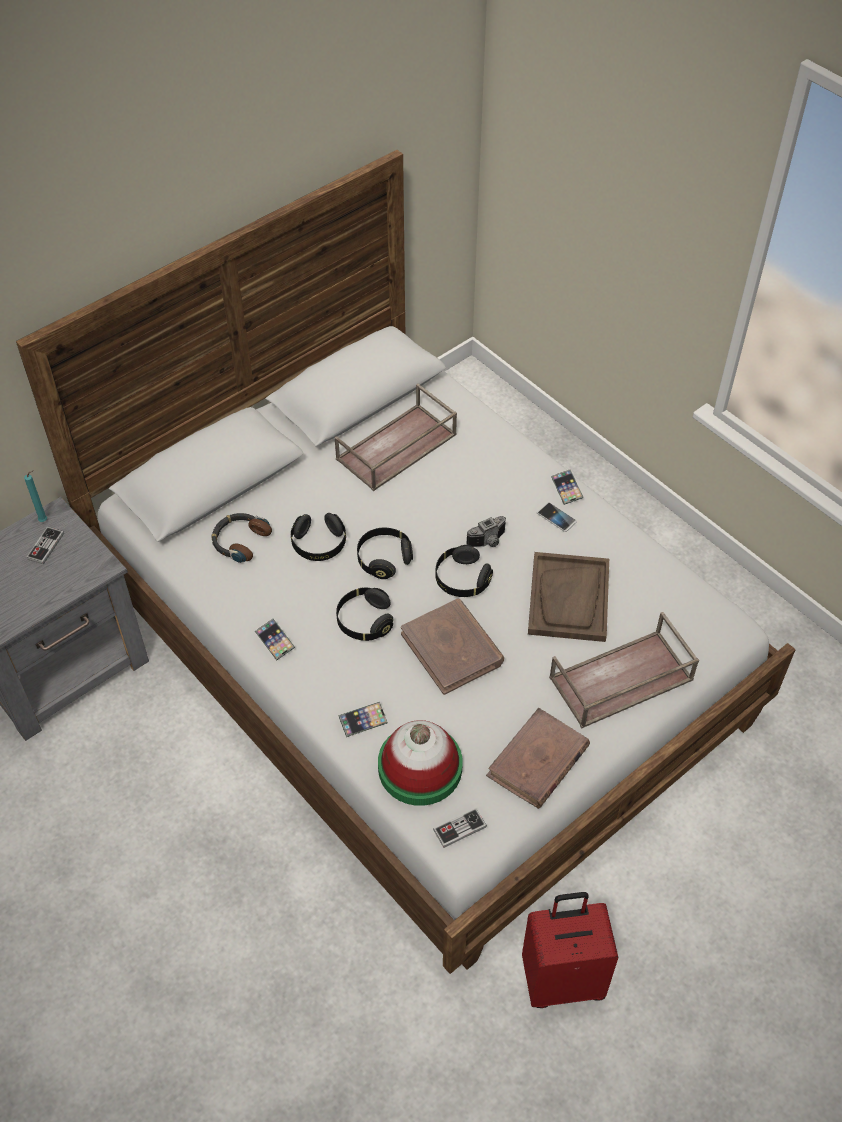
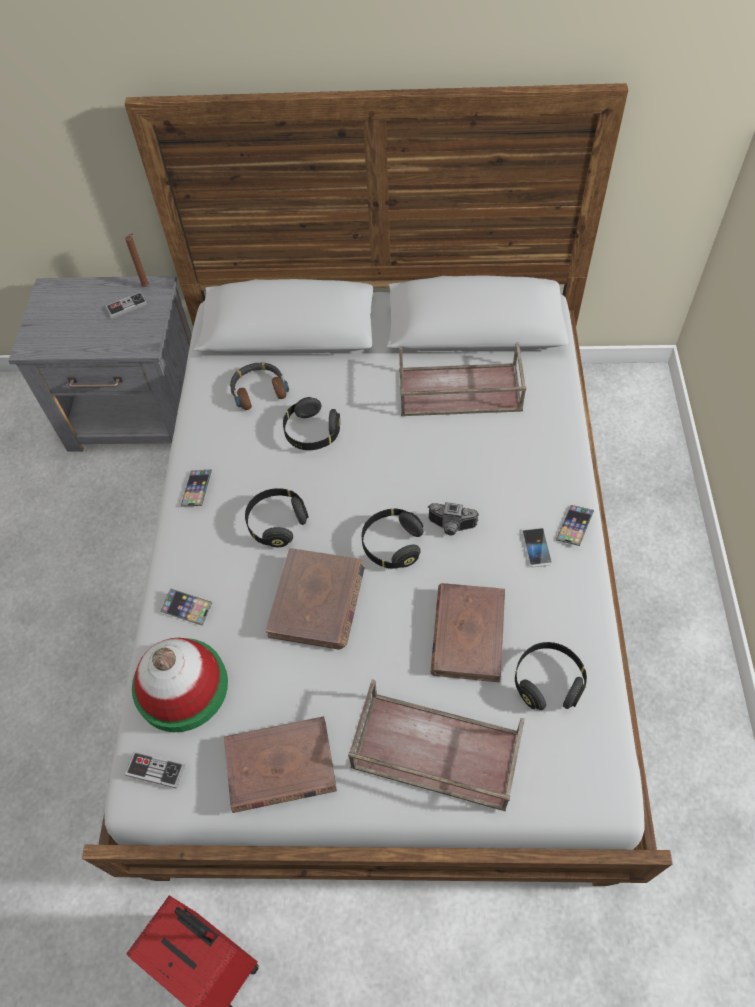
camera: 45 degrees right, 5 degrees up
turquoise candle [24,470,47,522] -> brown candle [125,234,149,287]
black headphones [357,528,413,579] -> black headphones moved to [515,642,587,710]
brown tray [528,552,609,642] -> brown book [430,583,505,682]

